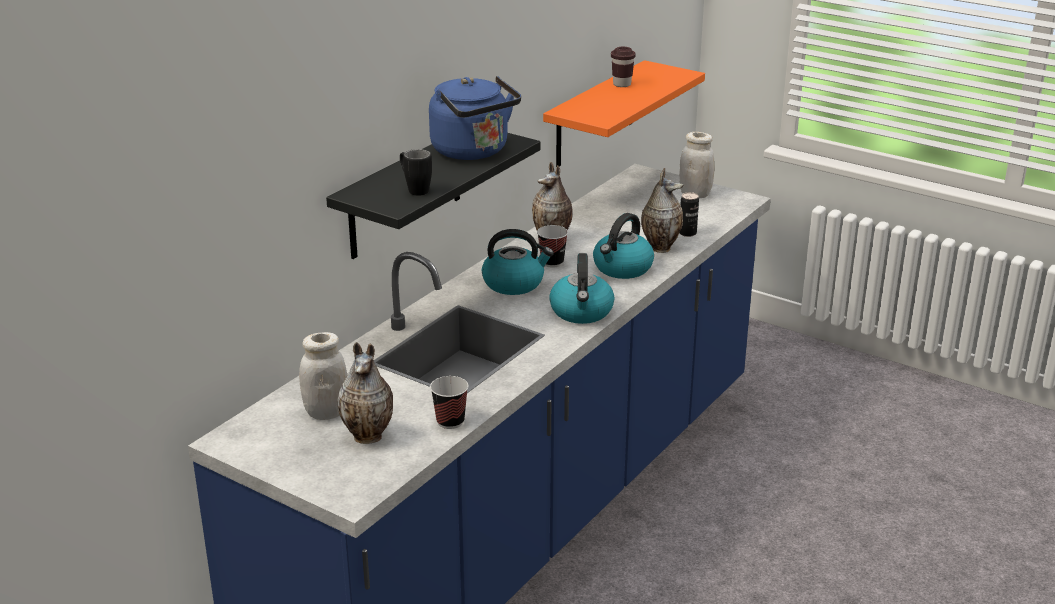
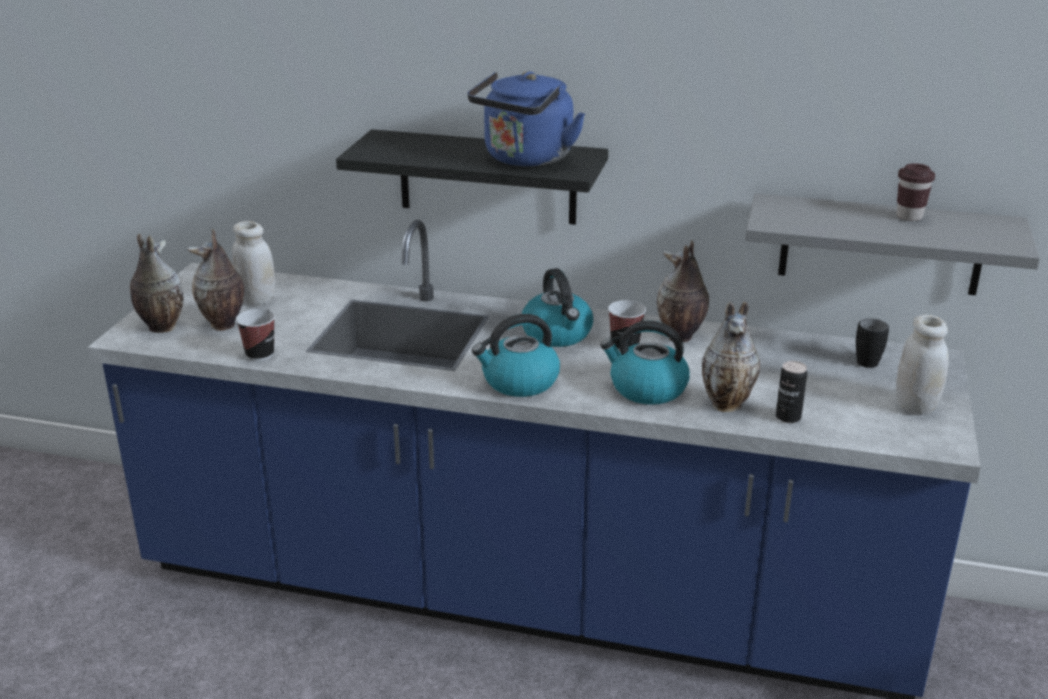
camera: 70 degrees right, 0 degrees up
black mug [400,149,432,196] -> black mug moved to [856,318,889,368]
orange shelf [543,60,705,167] -> grey shelf [745,194,1040,295]
none -> vase [130,234,183,333]

